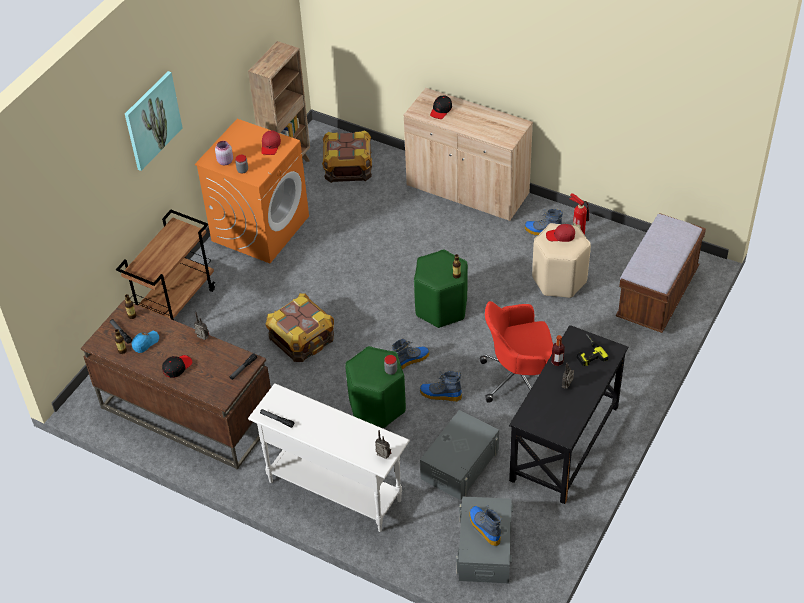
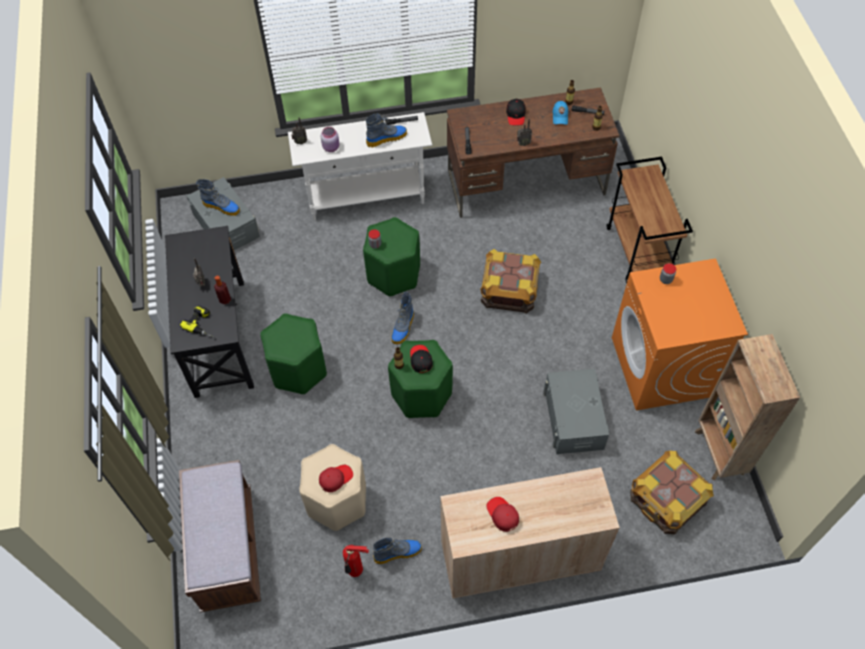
camera: 140 degrees right, 10 degrees up
picture [125,71,183,171] -> none
pink jar [215,141,233,165] -> pink jar moved to [321,127,339,152]
red cap [261,130,281,155] -> red cap moved to [486,497,519,532]
boot [420,371,462,402] -> boot moved to [366,113,407,147]
grey storage box [420,410,499,500] -> grey storage box moved to [543,369,609,454]
black cap [430,96,452,119] -> black cap moved to [410,345,433,373]
red office chair [480,301,553,403] -> green stool [260,313,327,394]

